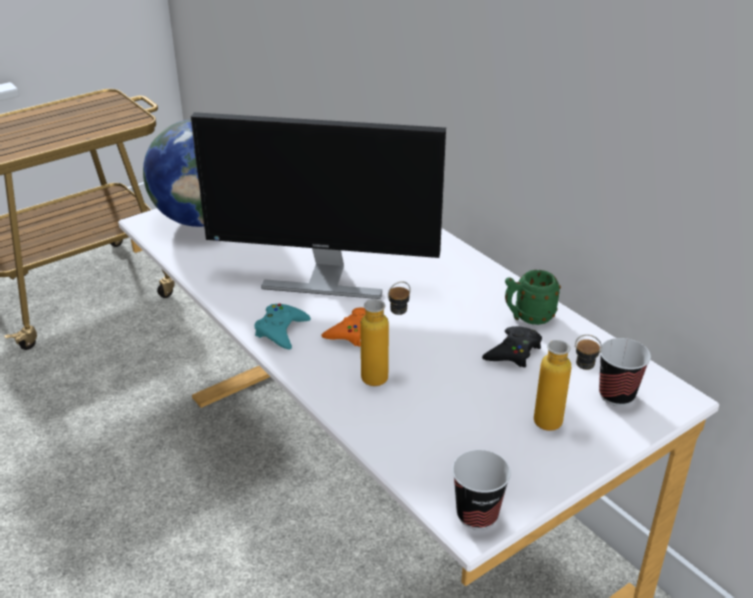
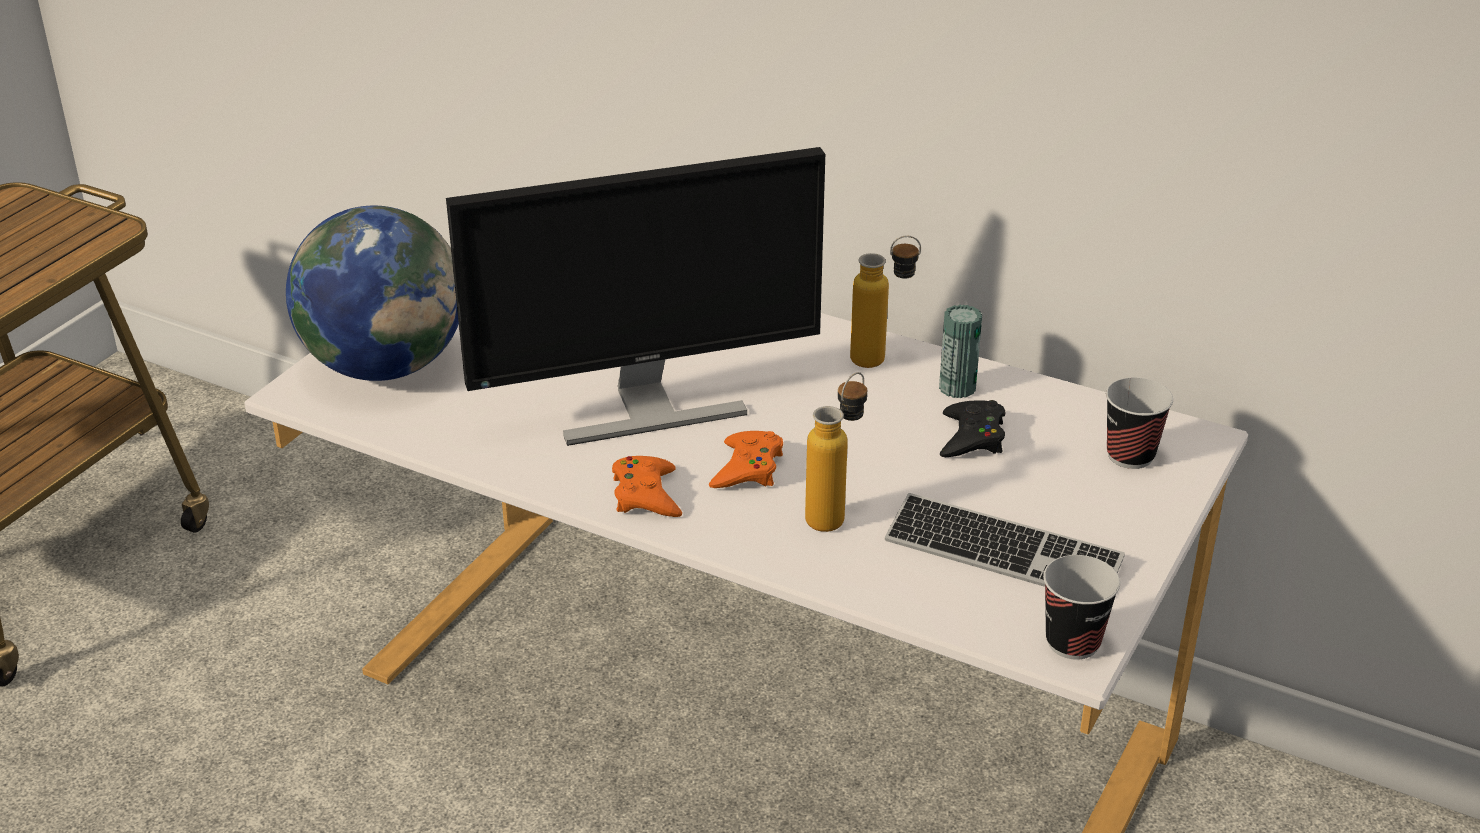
camera: 25 degrees left, 0 degrees up
turquoise game controller [254,303,311,350] -> orange game controller [612,456,682,517]
green mug [505,270,561,325] -> can [939,305,982,398]
bottle [534,334,602,431] -> bottle moved to [850,236,921,368]
none -> keyboard [885,493,1125,587]

